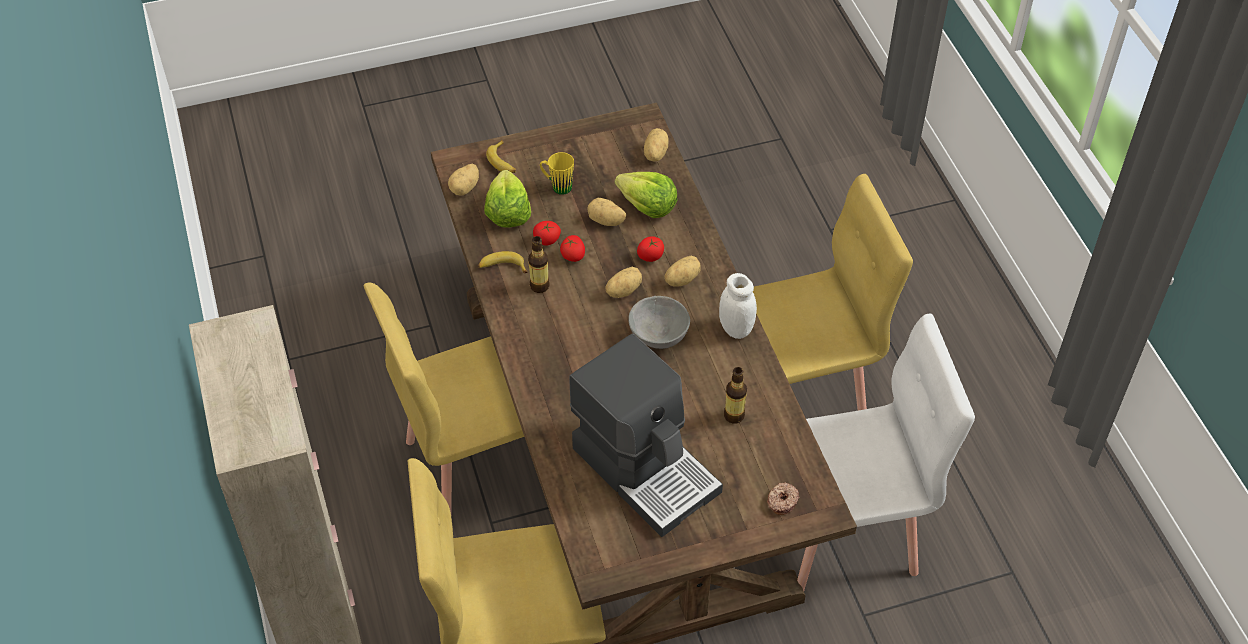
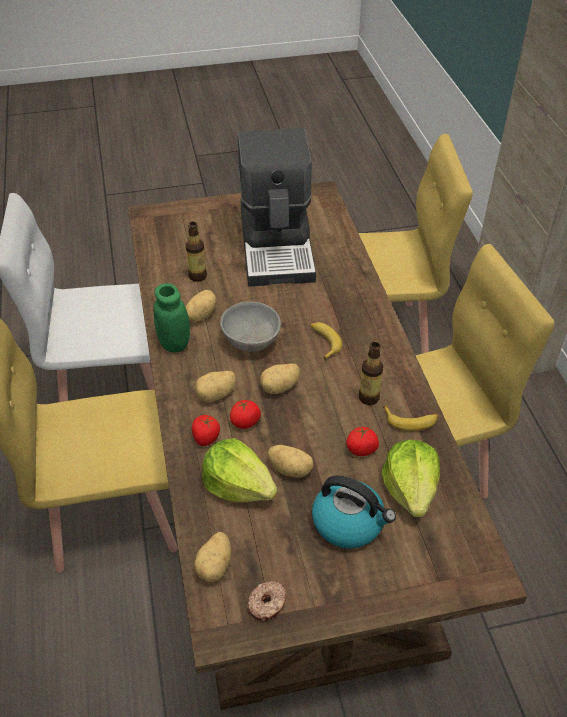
camera: 175 degrees left, 5 degrees down
potato [448,164,479,196] -> potato moved to [186,290,217,322]
banana [486,140,516,173] -> banana moved to [311,322,342,360]
yellow mug [540,152,574,195] -> kettle [312,475,396,549]
tomato [560,235,585,262] -> tomato moved to [192,415,220,446]
coffee machine [569,334,723,537] -> coffee machine turned 150 degrees counterclockwise [238,128,316,286]
white jar [719,273,757,339] -> green jar [153,283,190,353]
donut [767,482,799,515] -> donut moved to [247,581,287,621]

